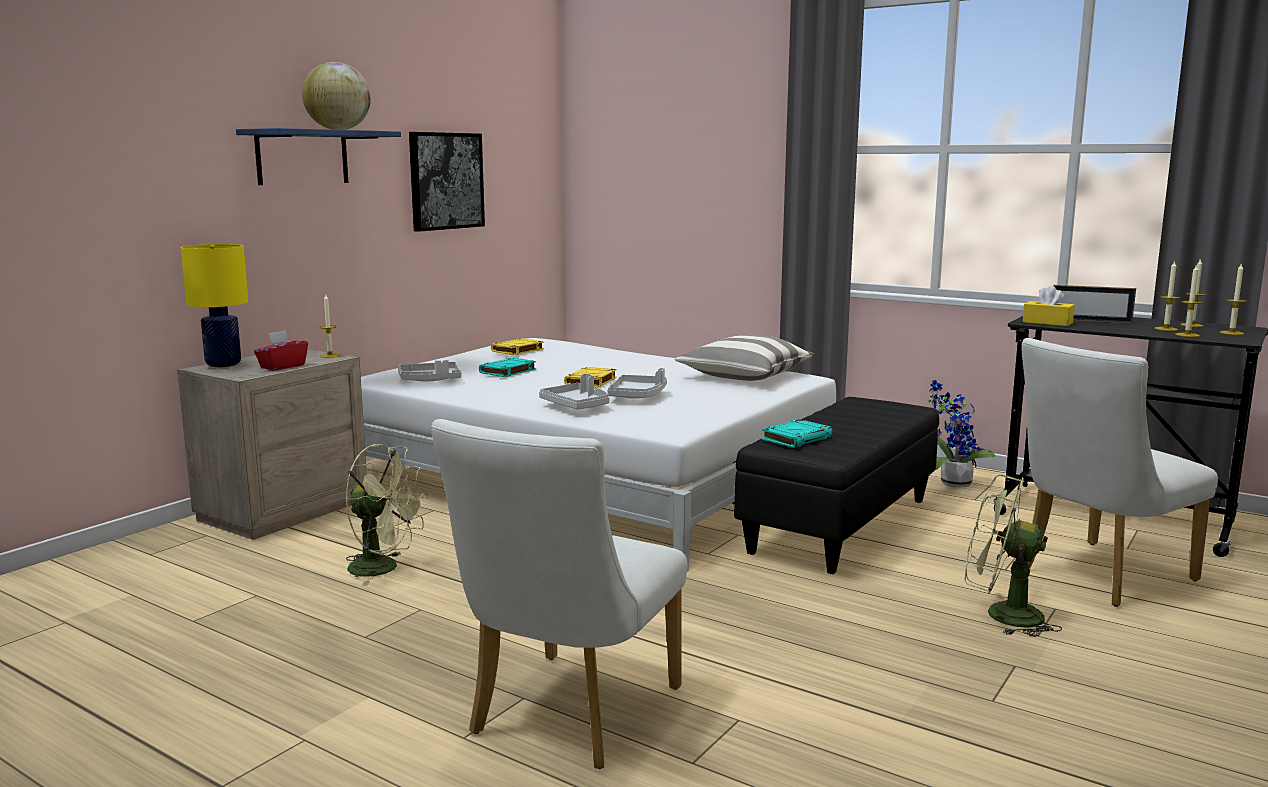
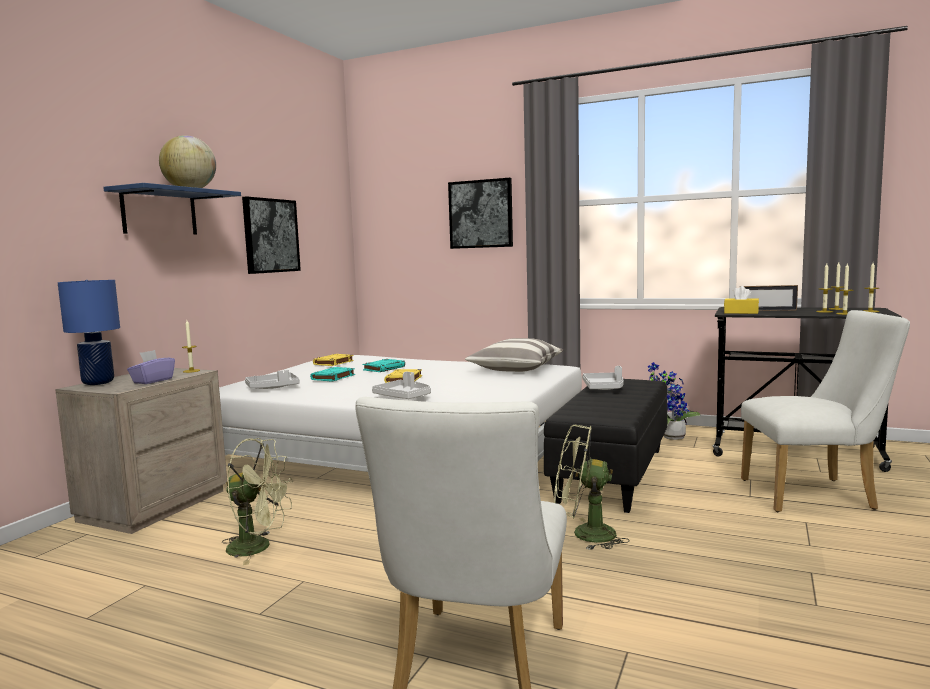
camera: 10 degrees left, 5 degrees down
yellow table lamp [181,244,248,367] -> blue table lamp [58,280,120,385]
red tissue box [254,330,308,371] -> purple tissue box [127,350,175,384]
grey tray [607,368,667,399] -> grey tray moved to [582,366,624,390]
turquoise book [762,419,833,448] -> turquoise book moved to [363,359,405,372]
green fan [965,475,1062,637] -> green fan moved to [554,425,630,550]
white chair [1021,338,1218,607] -> white chair turned 135 degrees counterclockwise [741,310,910,512]
none -> picture [448,178,513,249]

